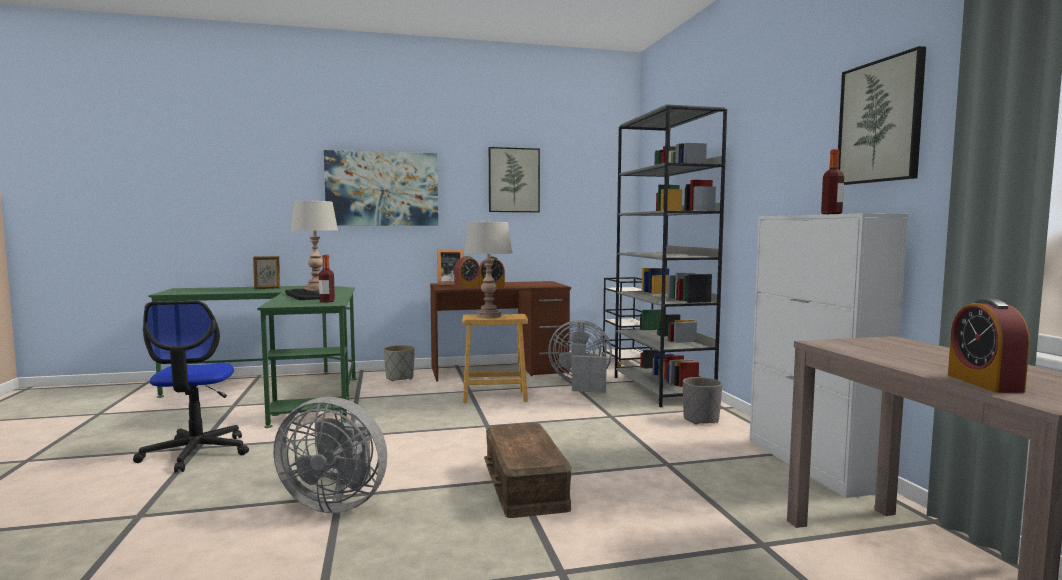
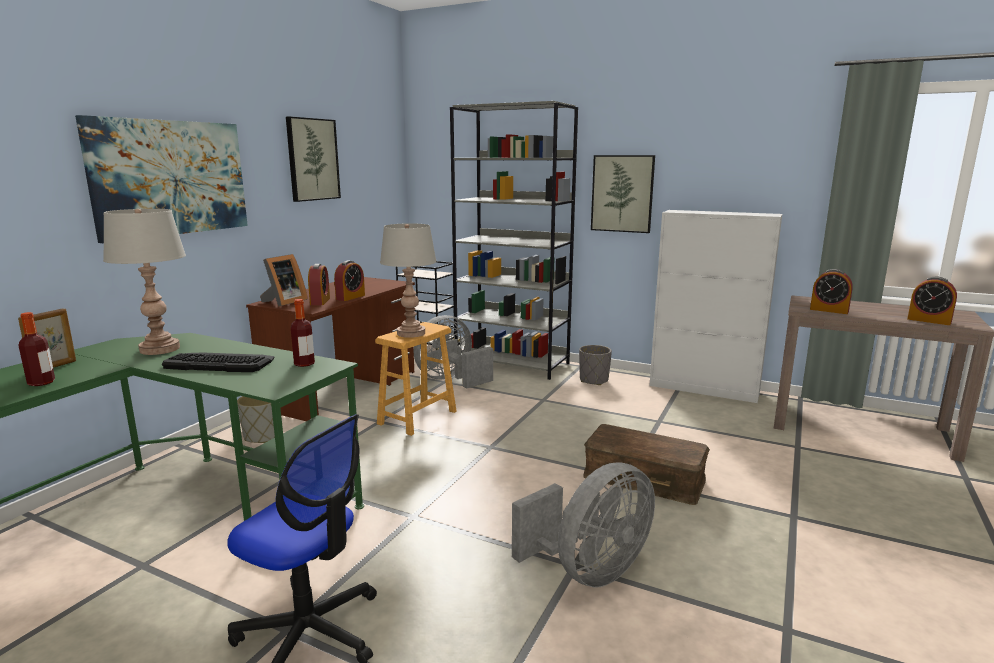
camera: 50 degrees left, 10 degrees up
bottle [821,149,844,214] -> bottle moved to [18,312,55,386]
picture [838,46,926,185] -> picture moved to [591,155,655,233]
none -> alarm clock [810,269,853,314]

